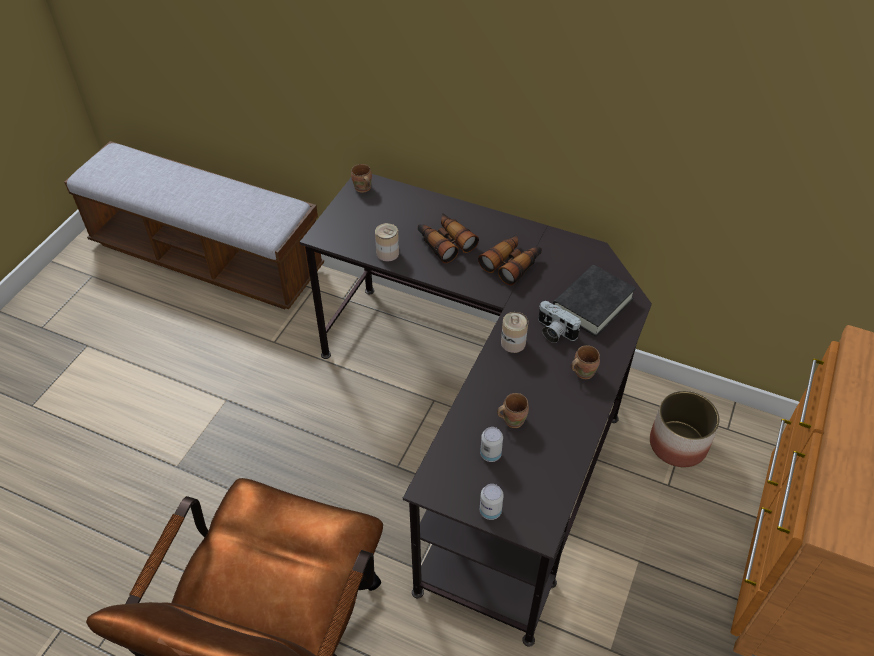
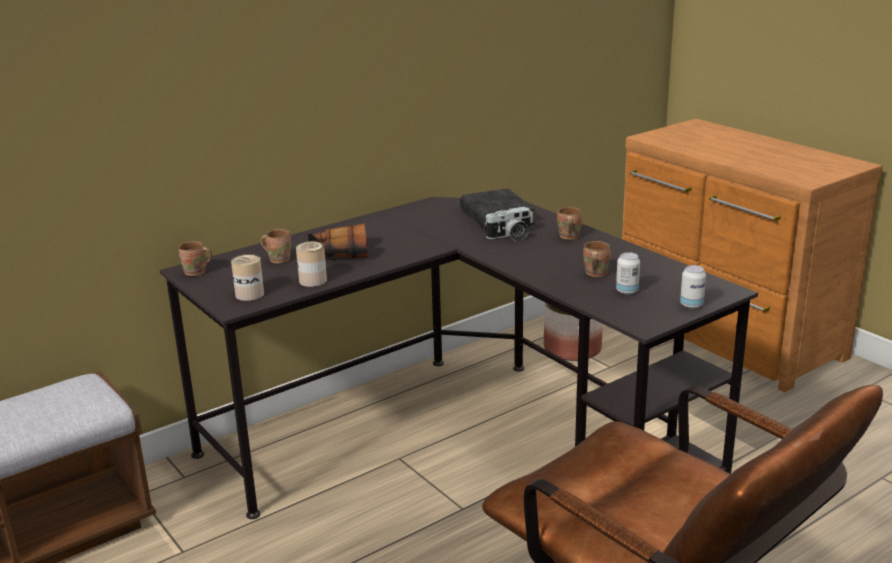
camera: 60 degrees left, 25 degrees down
binoculars [478,234,542,285] -> none
can [501,312,528,353] -> can moved to [231,254,264,301]
none -> brown mug [261,229,291,264]

